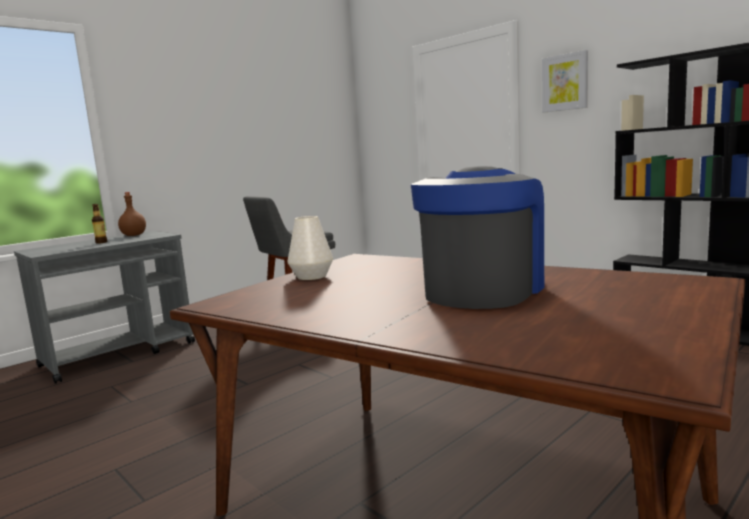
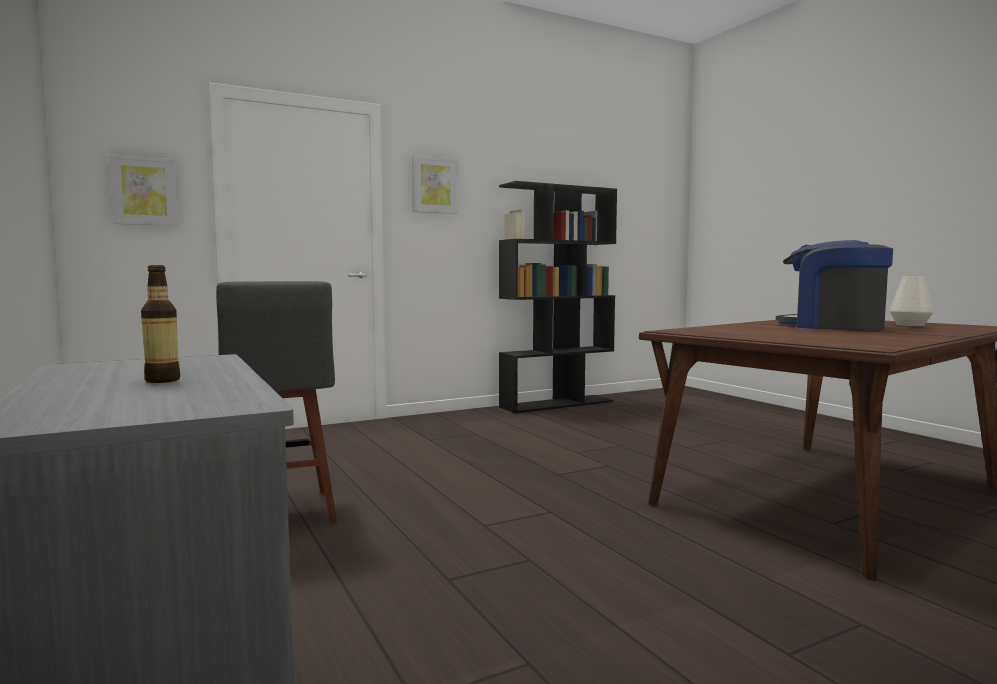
camera: 75 degrees left, 5 degrees down
brown bottle [118,192,146,236] -> none
white vase [287,216,333,280] -> white vase moved to [890,276,934,326]
none -> picture [109,154,179,226]

